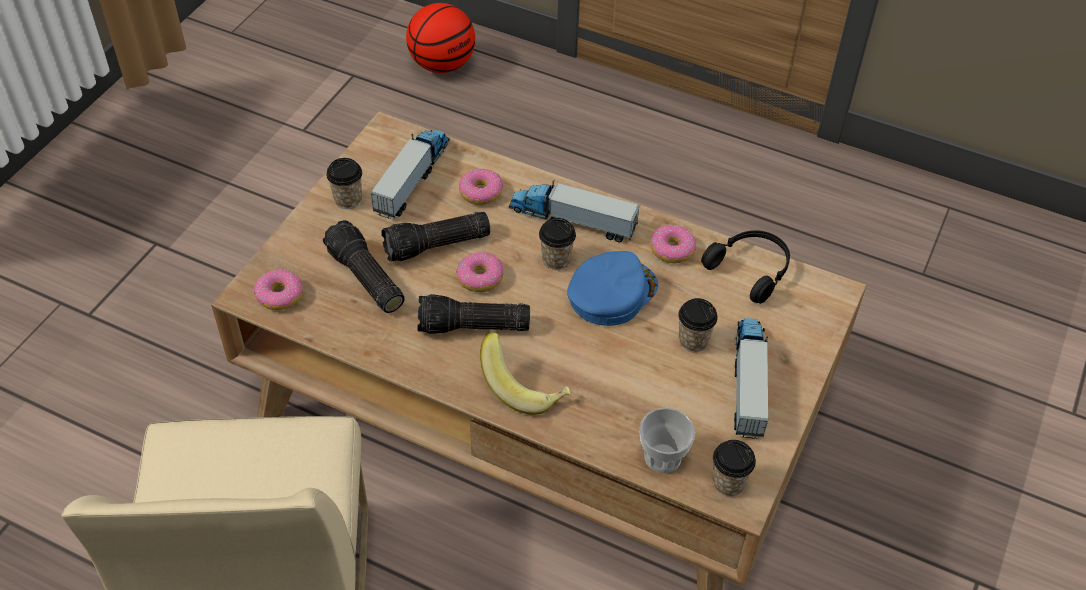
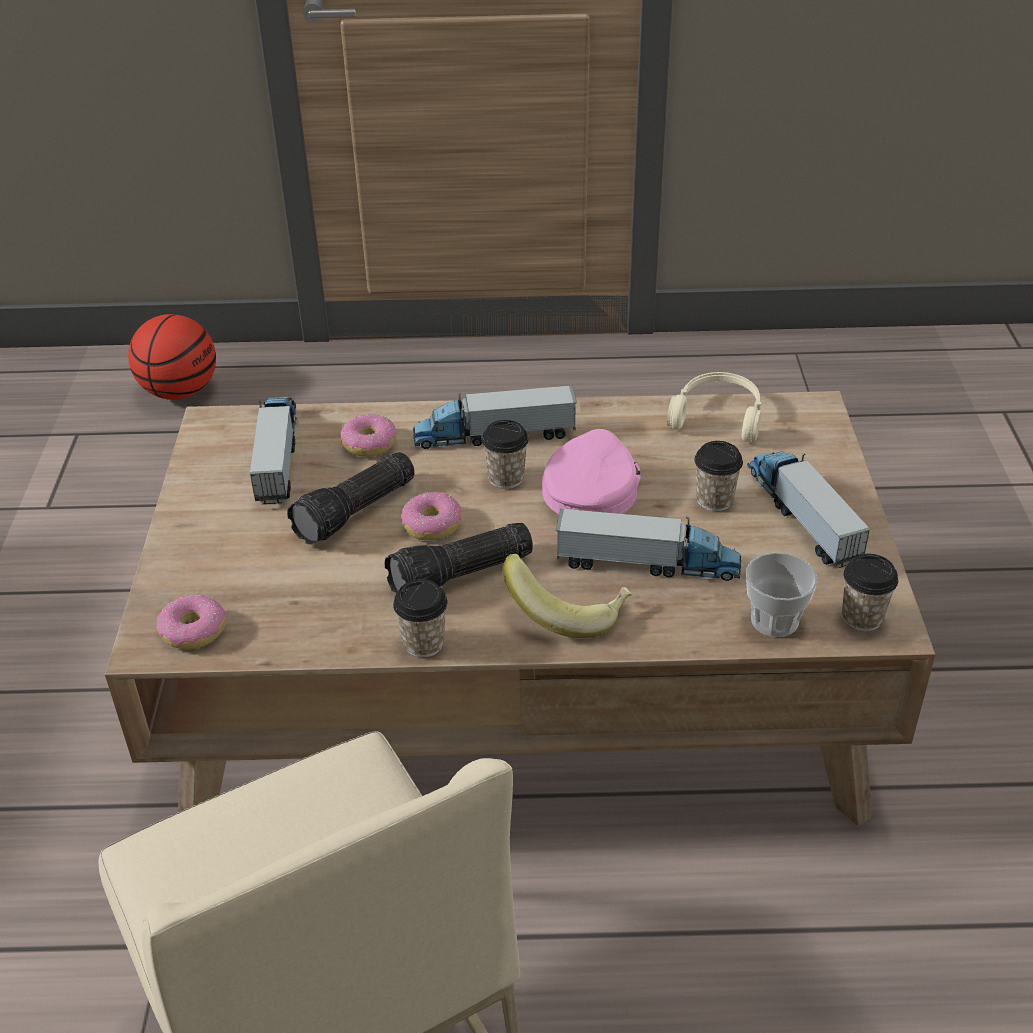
camera: 25 degrees left, 10 degrees down
flashlight [323,220,405,313] -> none
cup [326,158,362,209] -> cup moved to [393,579,448,658]
blue cap [567,251,658,326] -> pink cap [542,429,641,514]
donut [651,225,696,263] -> none
black headphones [701,230,790,304] -> beige headphones [667,372,762,442]
none -> toy truck [556,508,741,581]

